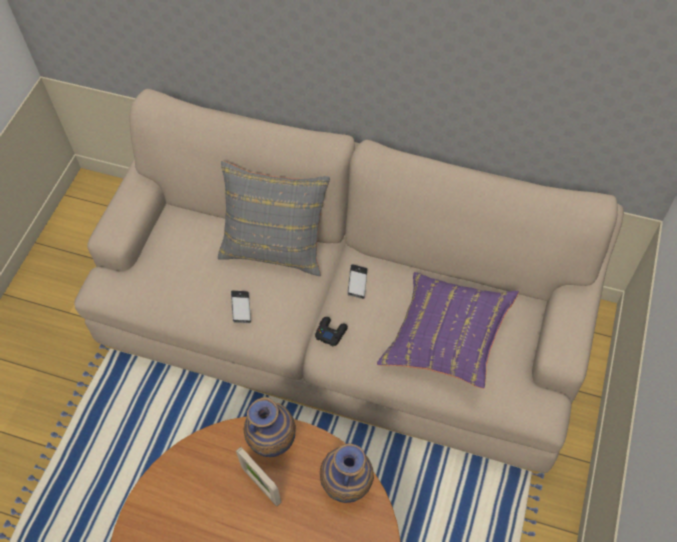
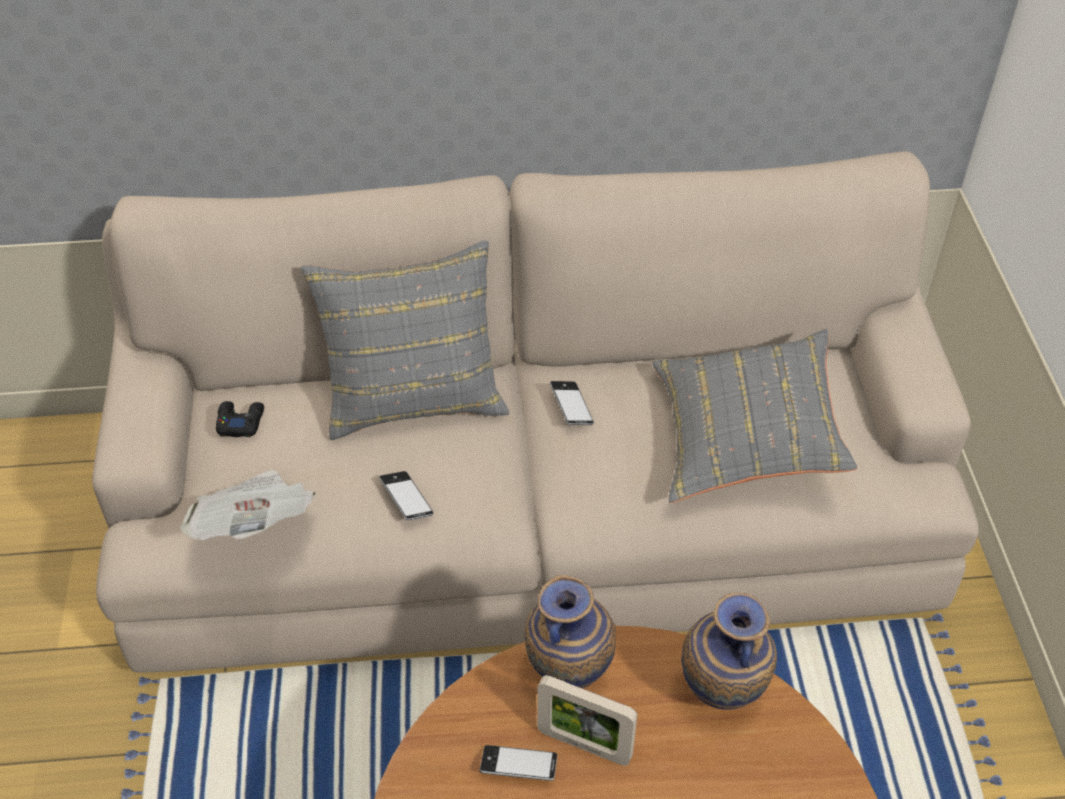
camera: 25 degrees left, 10 degrees down
black game controller [315,317,348,346] -> black game controller moved to [216,401,264,437]
purple pillow [377,272,519,389] -> grey pillow [652,329,857,503]
none -> newspaper [180,470,316,540]
none -> phone [480,745,557,781]

